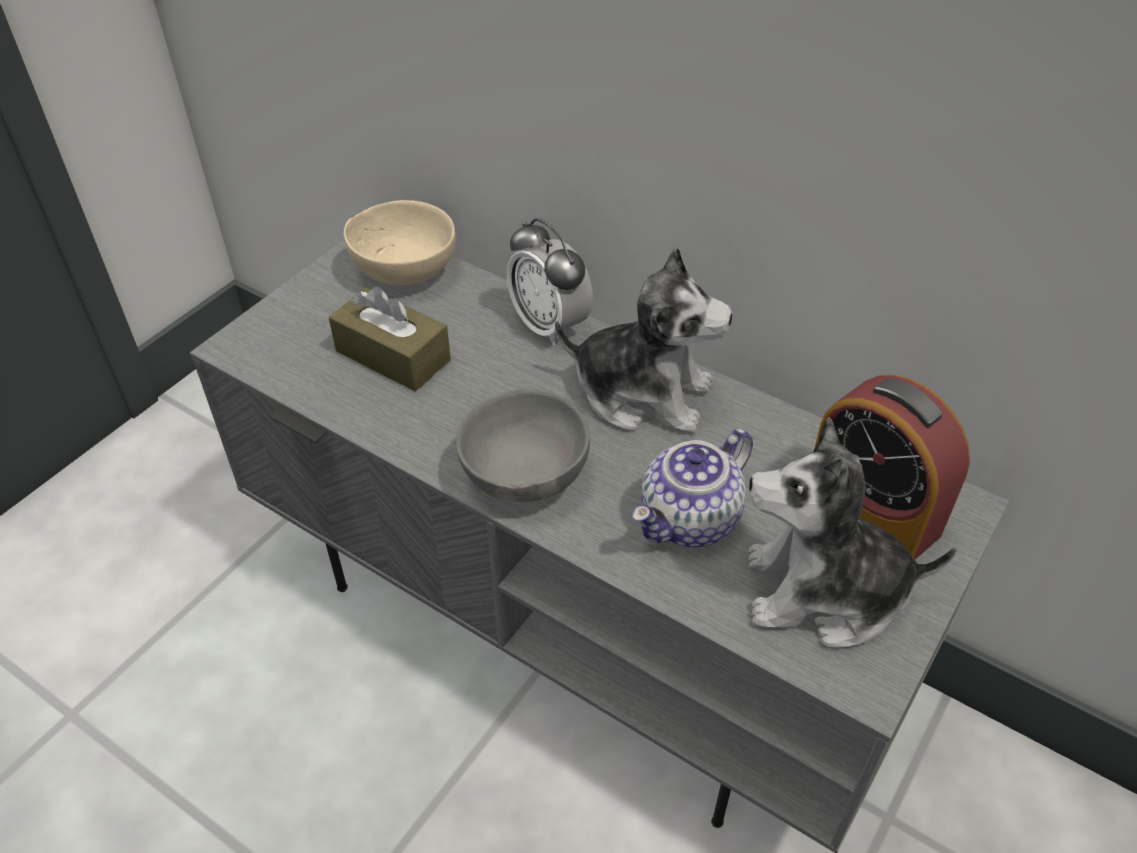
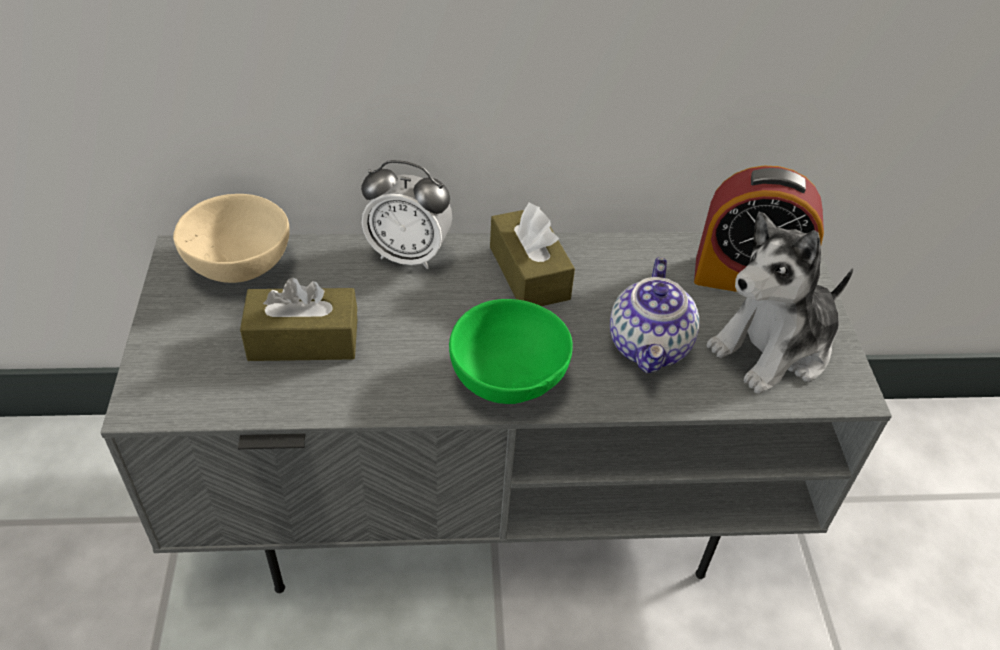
camera: 40 degrees left, 0 degrees up
grey bowl [456,389,590,502] -> green bowl [449,299,573,404]
plush toy [555,247,732,433] -> brown tissue box [490,203,575,306]

